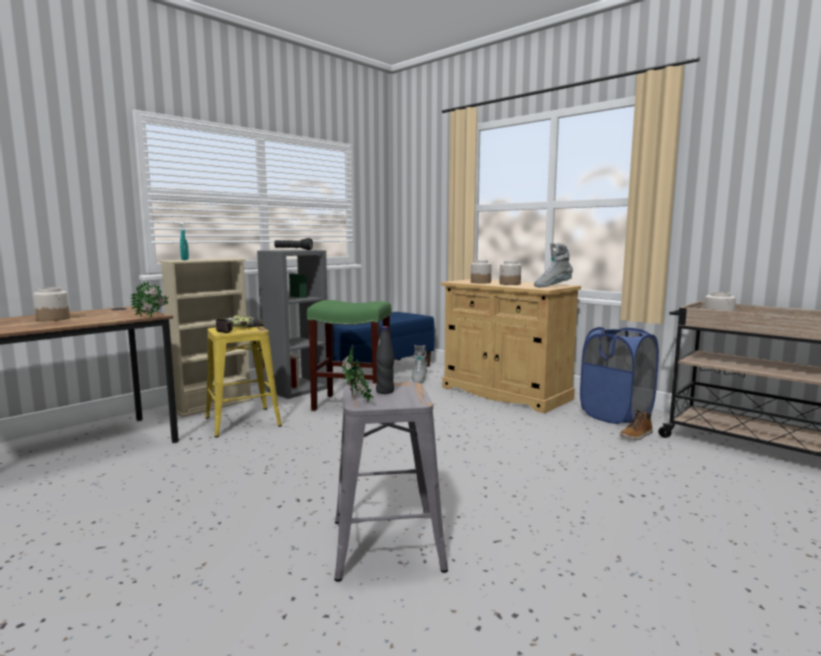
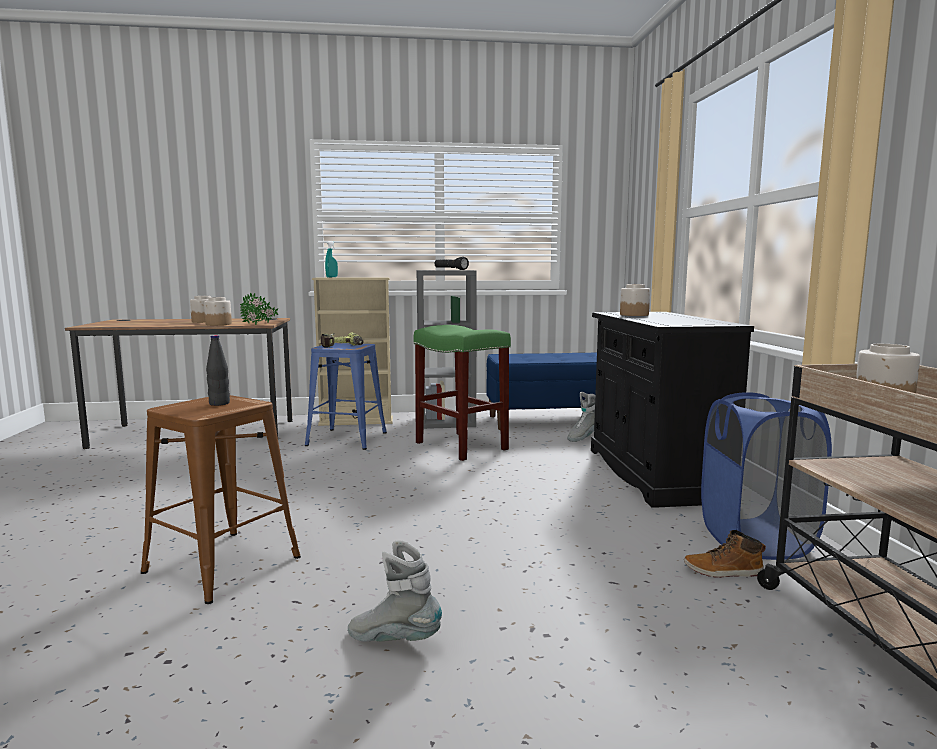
camera: 40 degrees right, 0 degrees up
yellow stool [205,326,282,437] -> blue stool [305,343,387,450]
grey stool [334,382,448,582] -> brown stool [141,395,301,604]
potted plant [342,344,374,402] -> none
beige cabinet [441,279,581,413] -> black cabinet [591,312,754,508]
jar [499,261,521,285] -> jar moved to [204,297,232,325]
grey boot [534,243,573,287] -> grey boot moved to [348,540,442,642]

